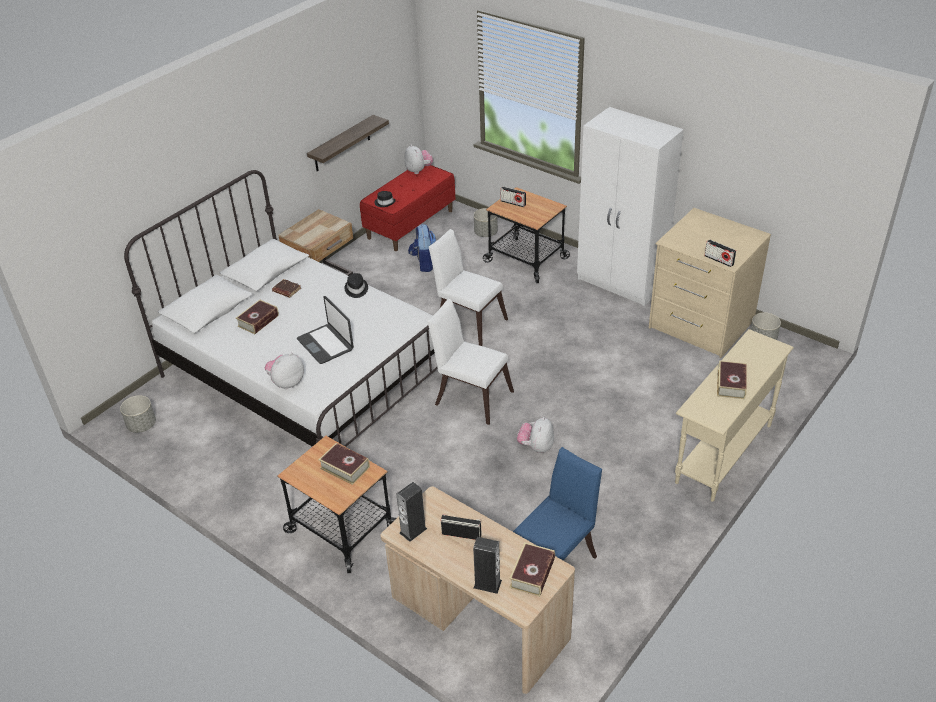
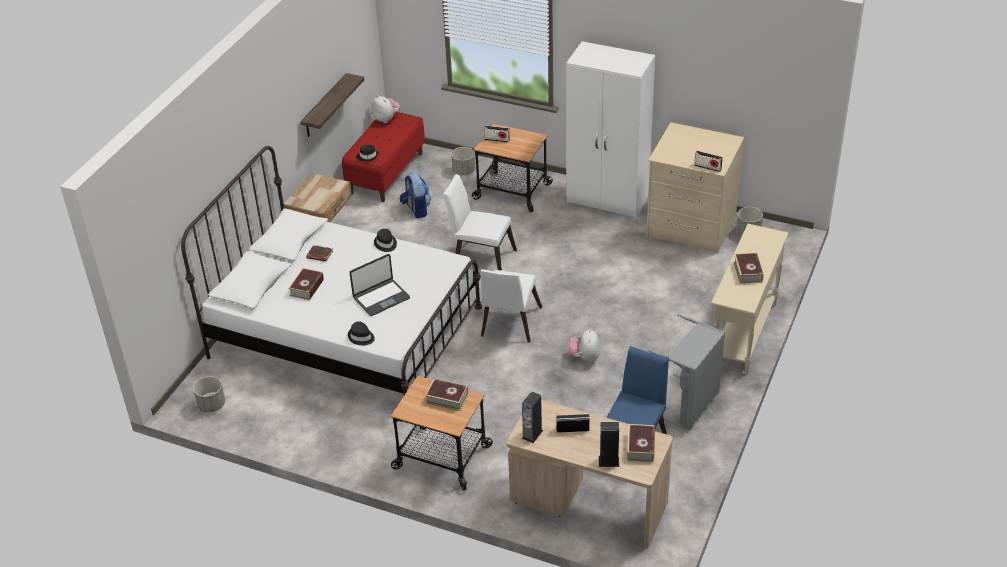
camera: 15 degrees left, 0 degrees up
plush toy [265,353,304,389] -> black hat [348,321,375,346]
laptop [297,296,354,364] -> laptop turned 75 degrees counterclockwise [349,254,410,316]
white chair [427,299,514,425] -> white chair turned 90 degrees counterclockwise [481,269,542,343]
none -> grey laundry basket [647,314,725,431]

